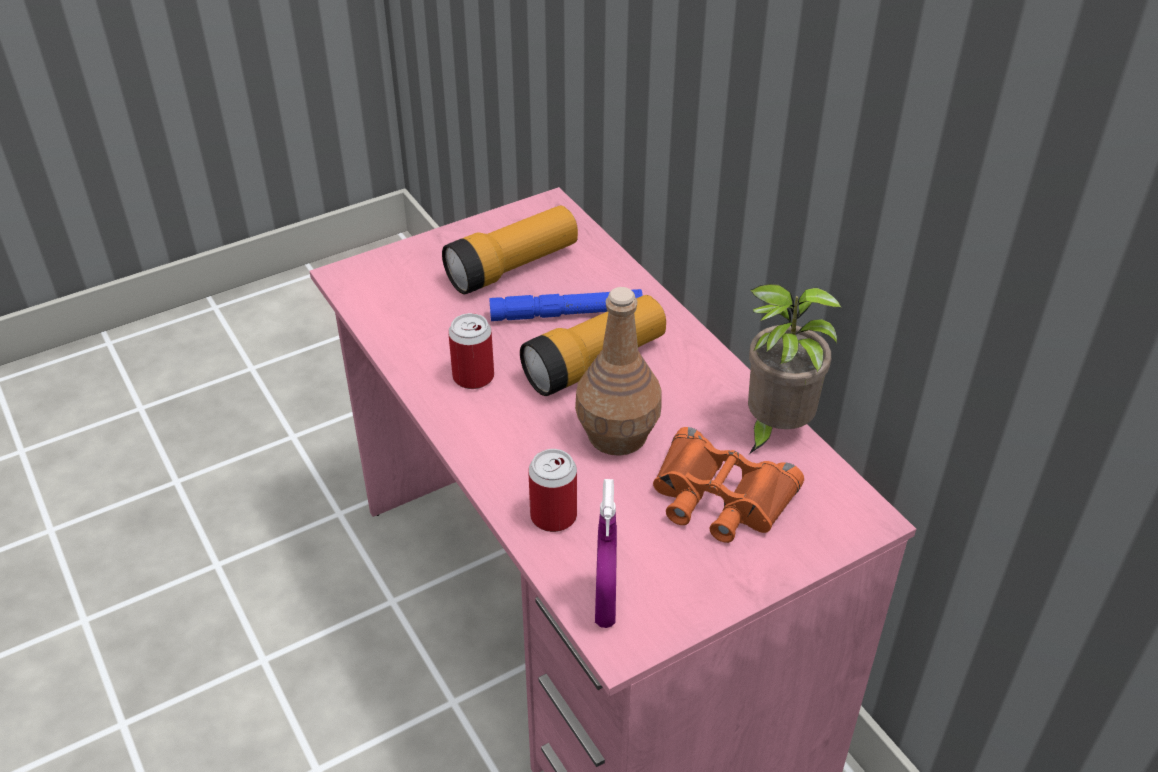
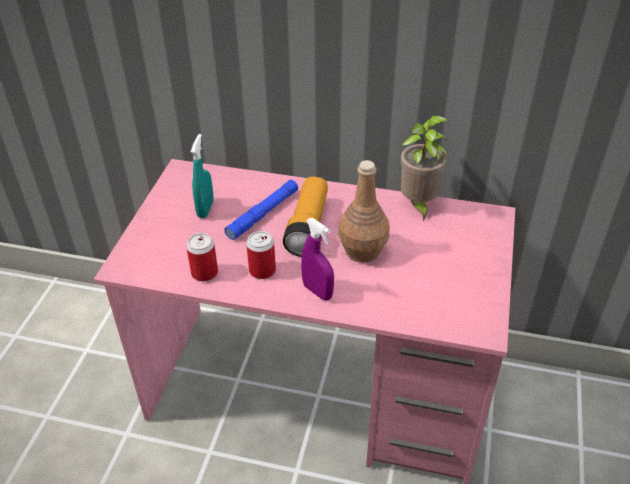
camera: 45 degrees left, 0 degrees up
flashlight [442,205,578,294] -> turquoise spray bottle [191,134,214,218]
can [528,449,577,532] -> can moved to [186,233,218,281]
purple spray bottle [595,479,617,628] -> purple spray bottle moved to [301,218,334,300]
orange binoculars [653,427,804,543] -> none

